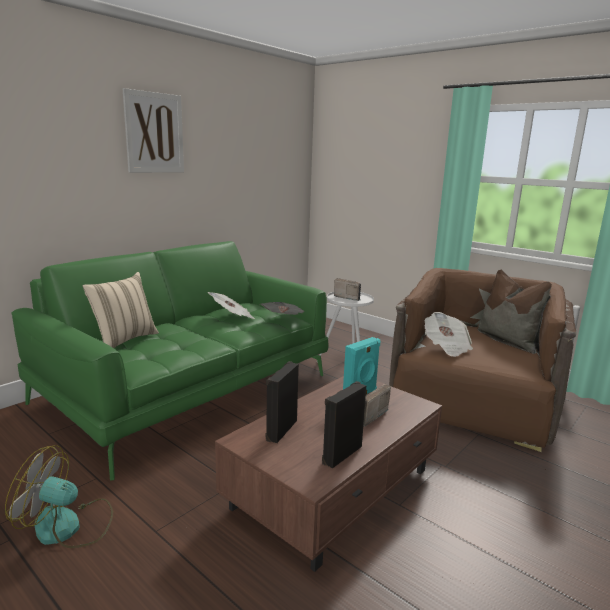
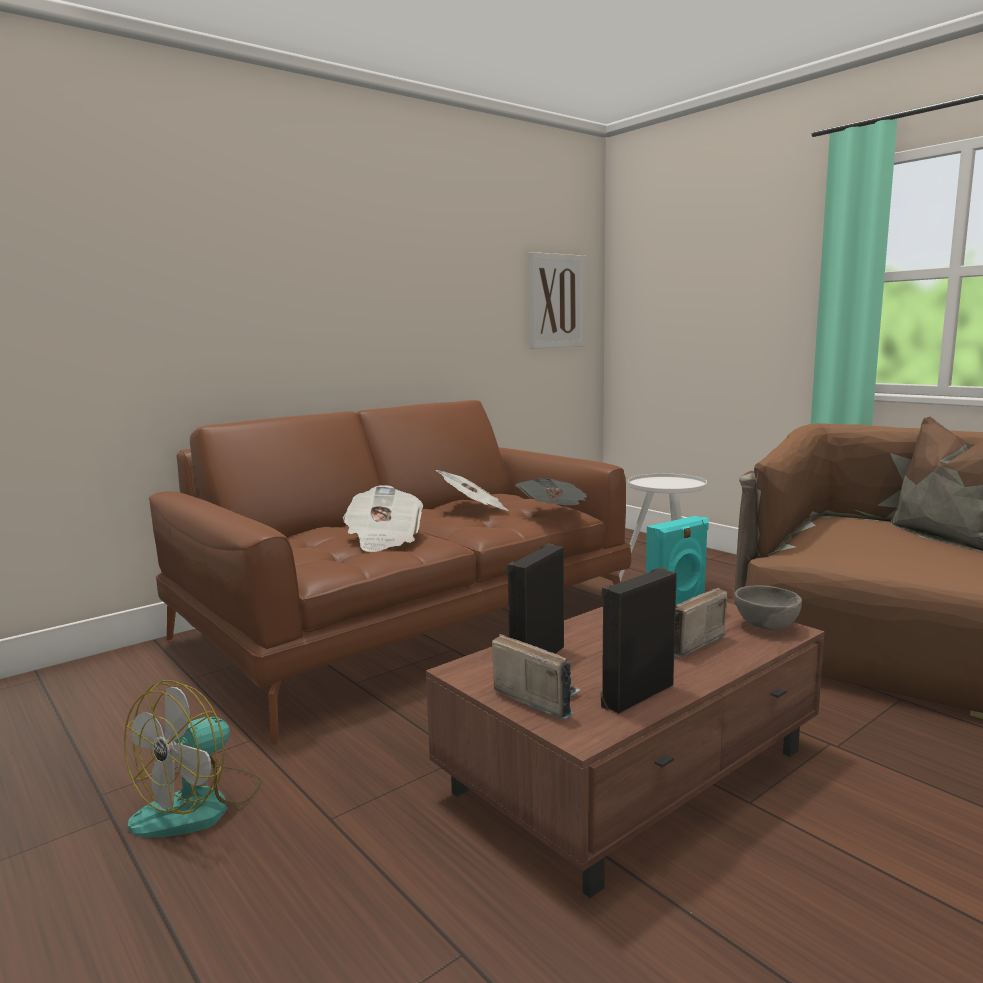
camera: 10 degrees right, 5 degrees down
fan [5,445,113,548] -> fan turned 75 degrees counterclockwise [124,680,262,837]
green sofa [11,241,329,480] -> brown sofa [149,400,632,744]
beige pillow [82,272,159,348] -> none
picture [123,88,184,173] -> picture moved to [528,252,585,349]
radio [334,278,361,301] -> radio moved to [492,634,581,719]
newspaper [425,312,473,357] -> newspaper moved to [343,485,423,552]
none -> grey bowl [734,586,802,630]

